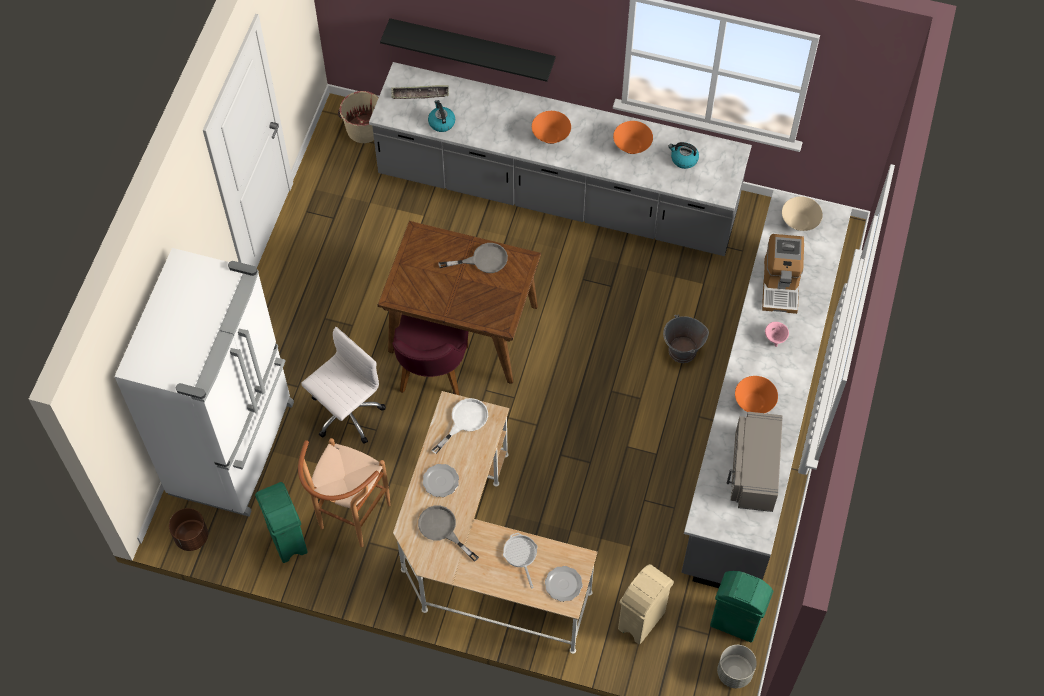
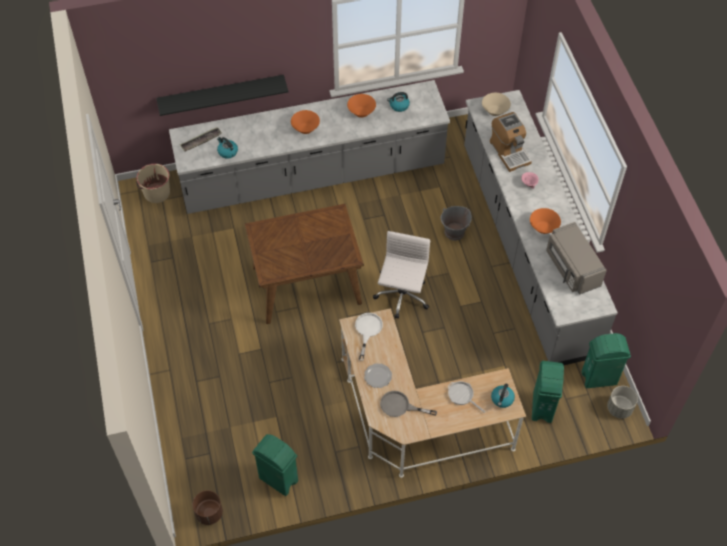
camera: 30 degrees left, 5 degrees down
white fridge [114,248,294,517] -> none
brown stool [298,438,390,547] -> none
white office chair [301,327,386,444] -> white office chair moved to [373,231,430,318]
purple chair [392,315,469,395] -> none
grey frying pan [439,243,508,273] -> none
plate [545,566,583,602] -> kettle [491,383,515,408]
beige trash can [618,564,674,644] -> green trash can [532,361,564,423]

